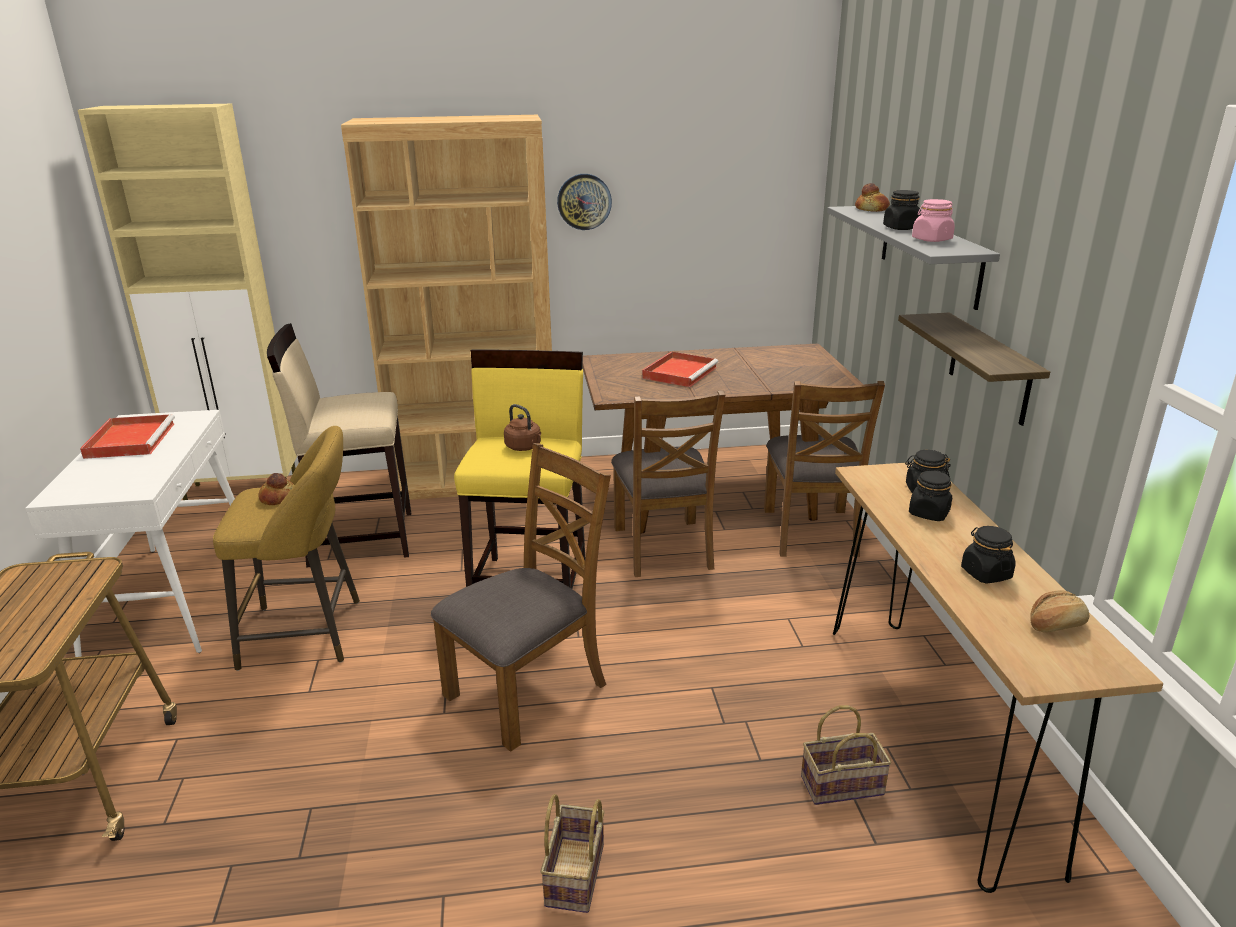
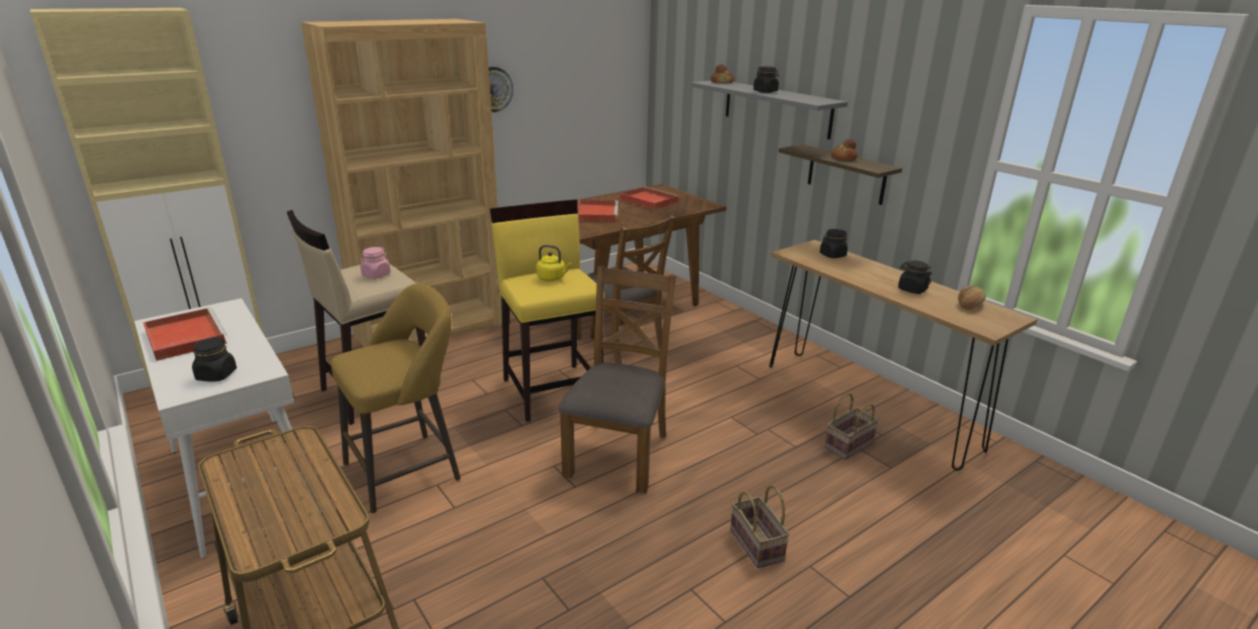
camera: 30 degrees left, 0 degrees up
bread [258,473,295,505] -> bread moved to [831,139,858,161]
brown kettle [504,404,541,451] -> yellow kettle [536,245,572,281]
brown chair [764,381,885,557] -> none
black jar [909,470,952,521] -> black jar moved to [192,337,237,381]
pink jar [912,199,955,242] -> pink jar moved to [360,247,391,279]
none -> red tray [620,187,680,210]

